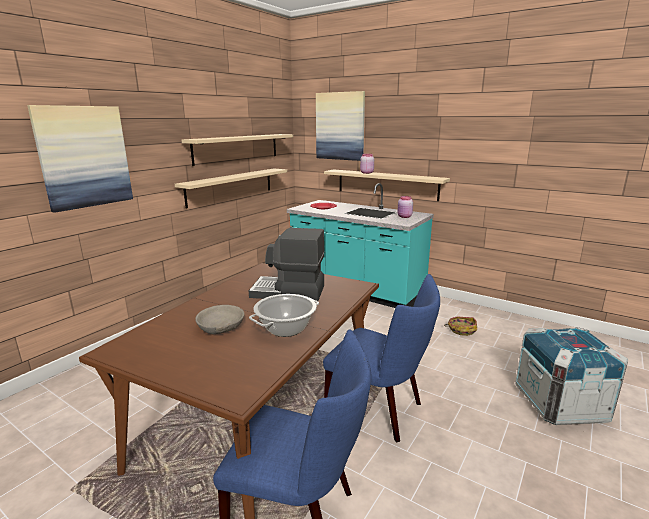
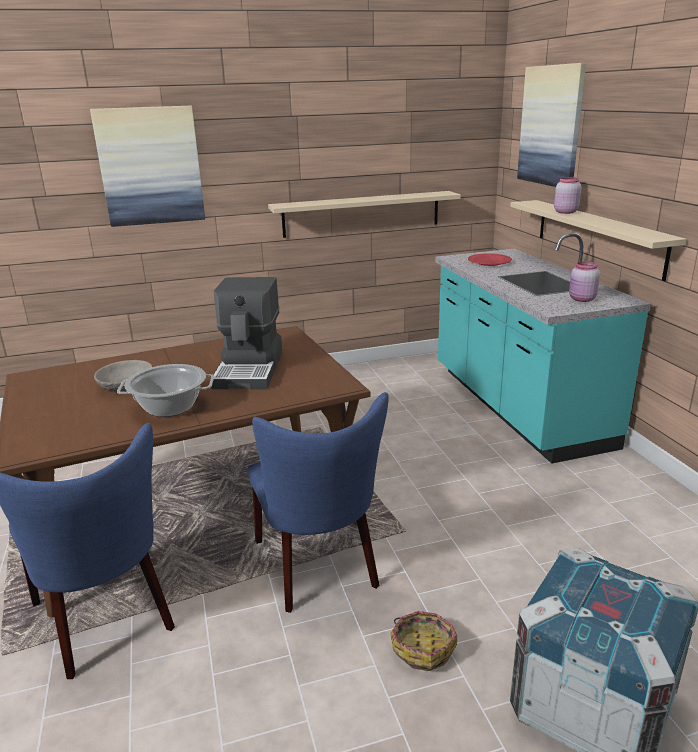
camera: 40 degrees right, 5 degrees up
beige shelf [182,134,293,166] -> none
coffee machine [249,228,325,301] -> coffee machine turned 135 degrees counterclockwise [210,277,282,389]
basket [444,316,477,336] -> basket moved to [390,611,457,671]

